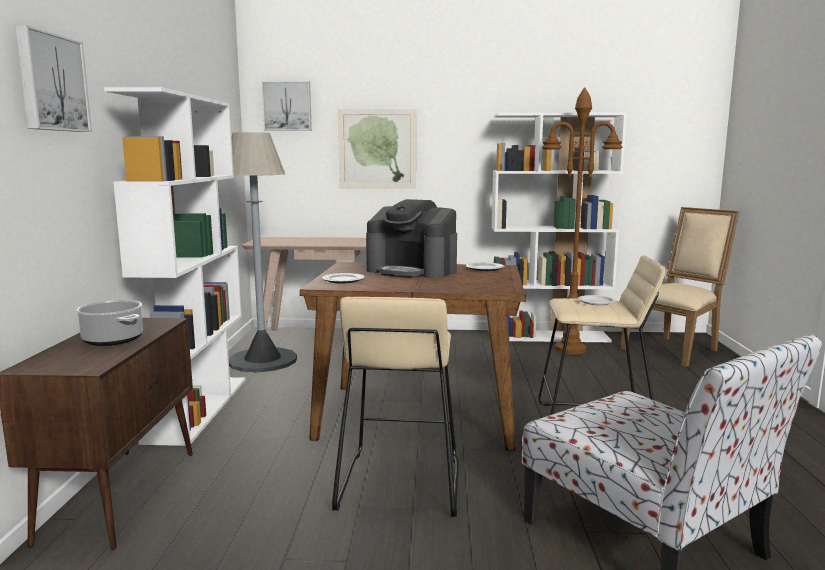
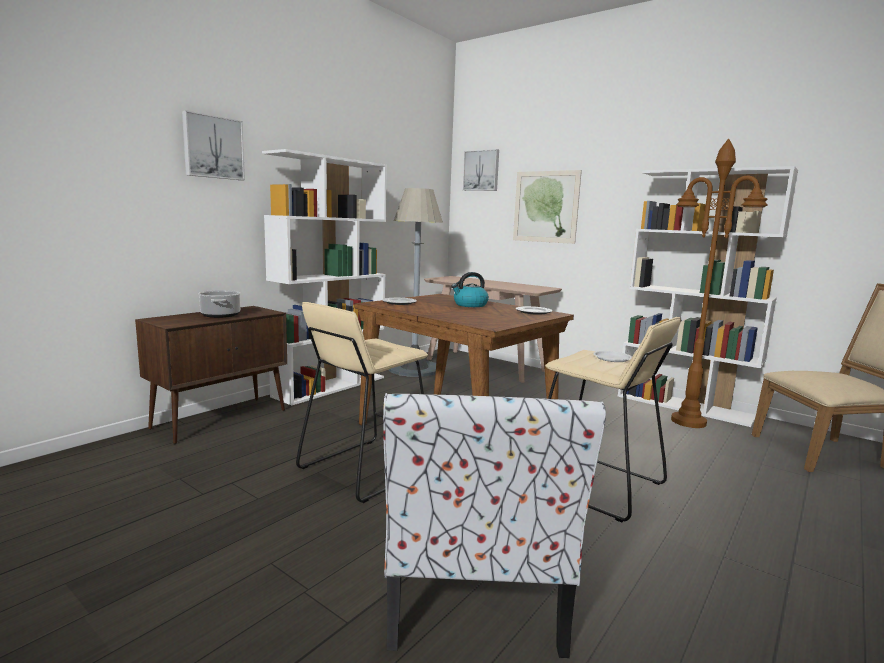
camera: 35 degrees right, 0 degrees up
coffee machine [366,199,457,279] -> kettle [451,272,489,307]

